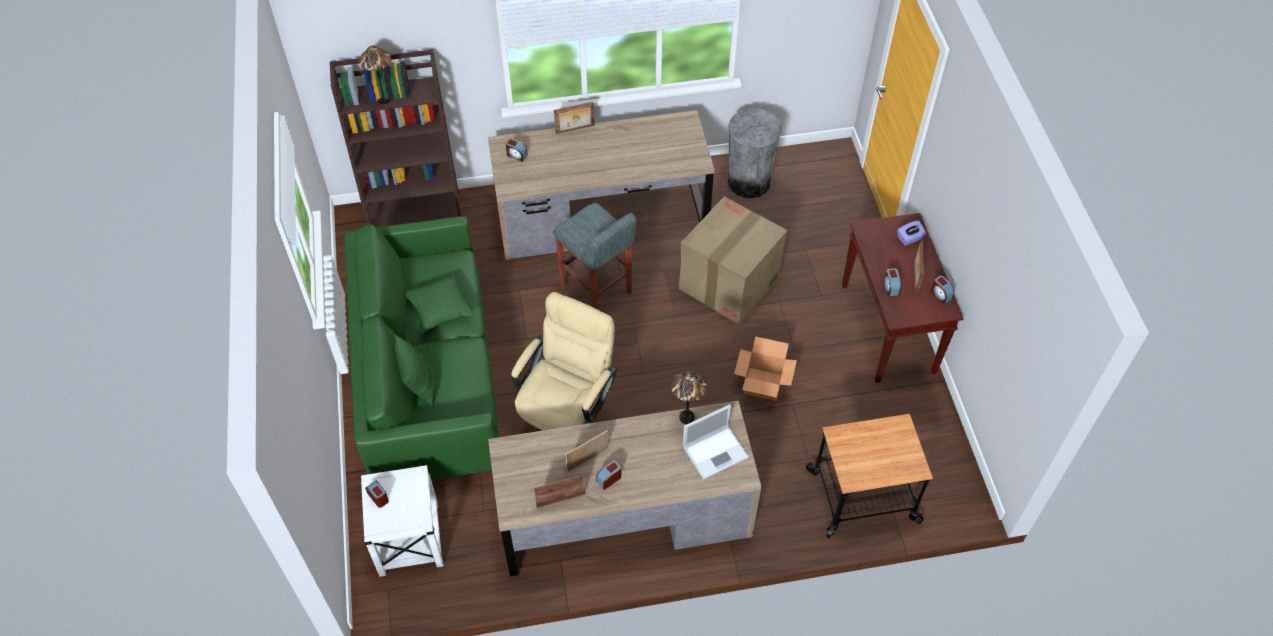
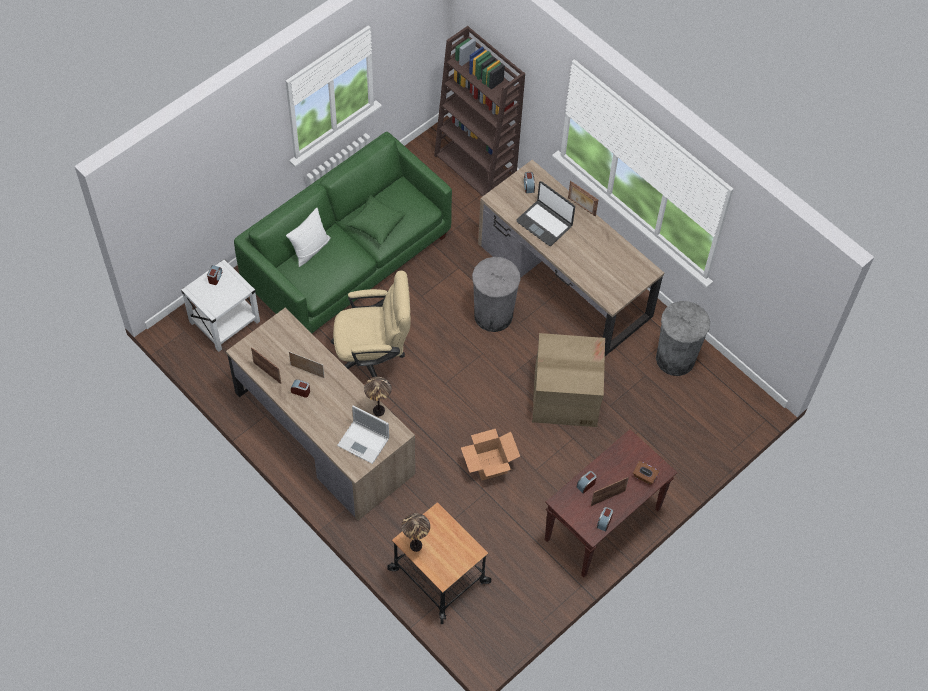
camera: 55 degrees right, 5 degrees up
table lamp [359,45,391,104] -> table lamp moved to [402,513,430,552]
green pillow [395,335,435,407] -> white pillow [286,208,331,267]
grey stool [553,203,637,309] -> grey trash can [472,257,521,332]
purple tissue box [897,221,926,246] -> brown tissue box [633,461,659,485]
none -> laptop [516,181,575,246]

